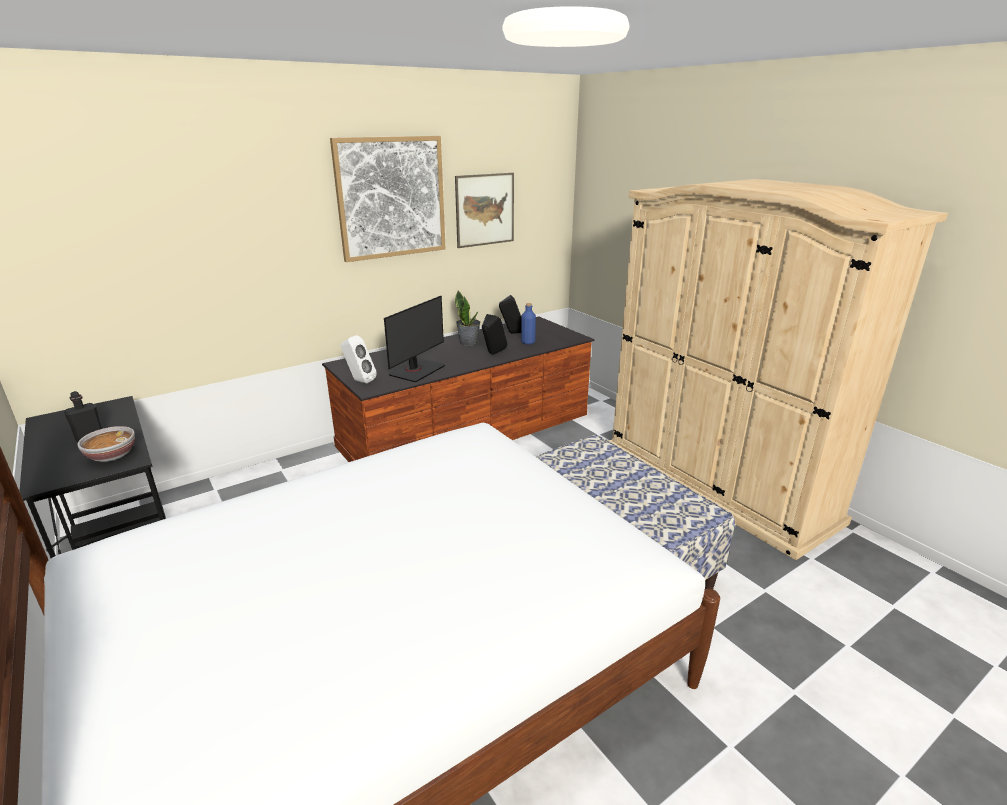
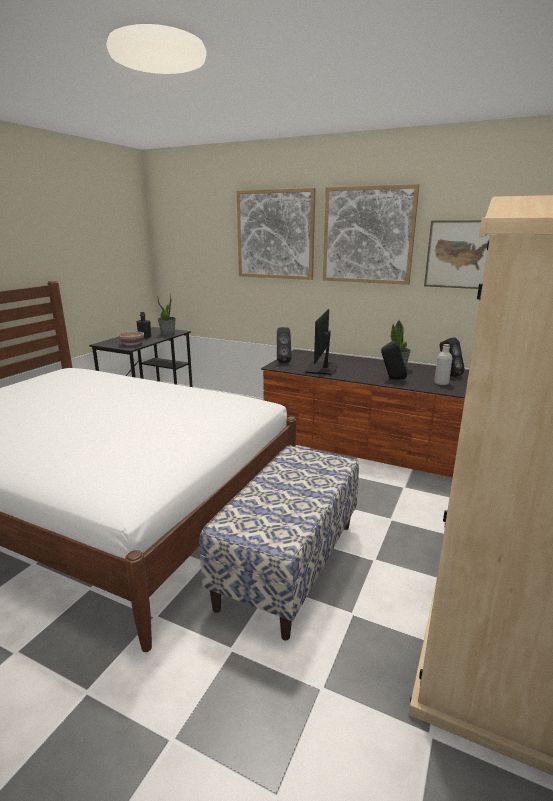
camera: 60 degrees right, 5 degrees down
white speaker [341,335,377,384] -> black speaker [277,327,292,363]
monitor [384,296,446,382] -> monitor turned 105 degrees clockwise [304,309,338,375]
blue bottle [521,303,536,344] -> grey bottle [434,344,452,385]
none -> potted plant [157,294,176,336]
none -> picture [237,188,316,280]

